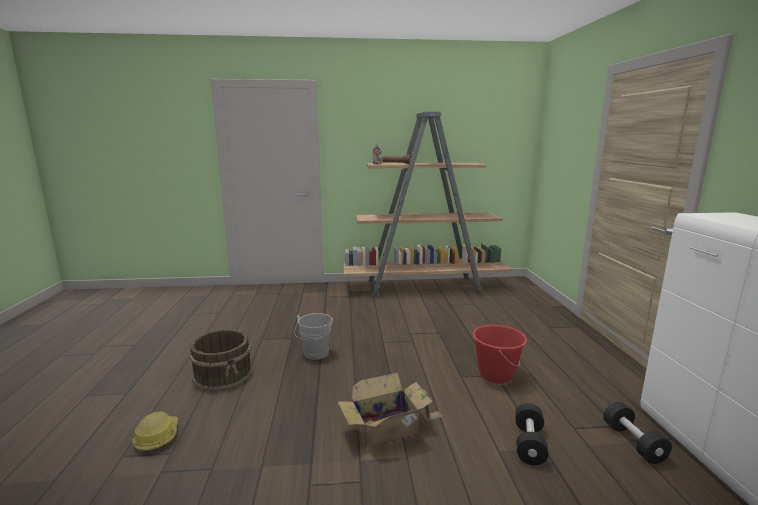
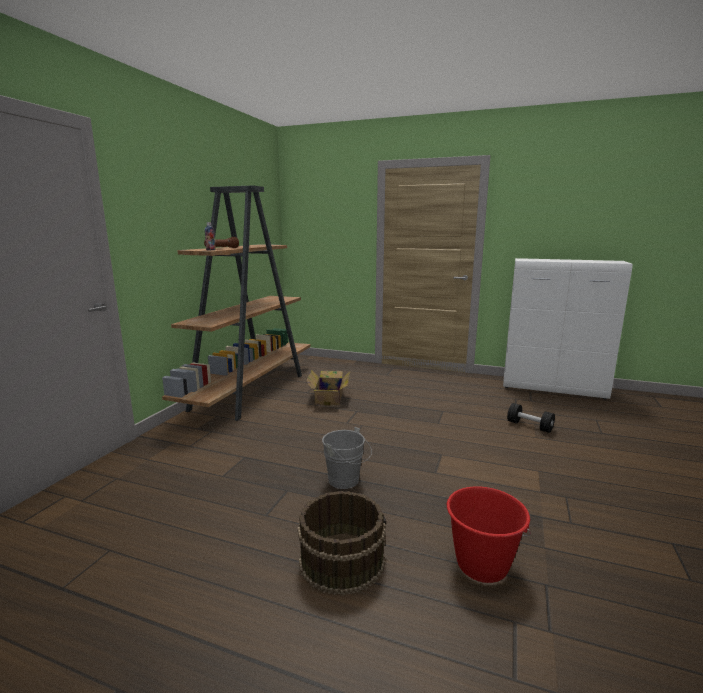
camera: 65 degrees left, 0 degrees up
hard hat [132,411,178,453] -> none
cardboard box [338,372,443,448] -> cardboard box moved to [307,370,351,406]
red bucket [473,325,527,384] -> red bucket moved to [447,486,531,583]
black dumbbell [603,402,672,464] -> none

